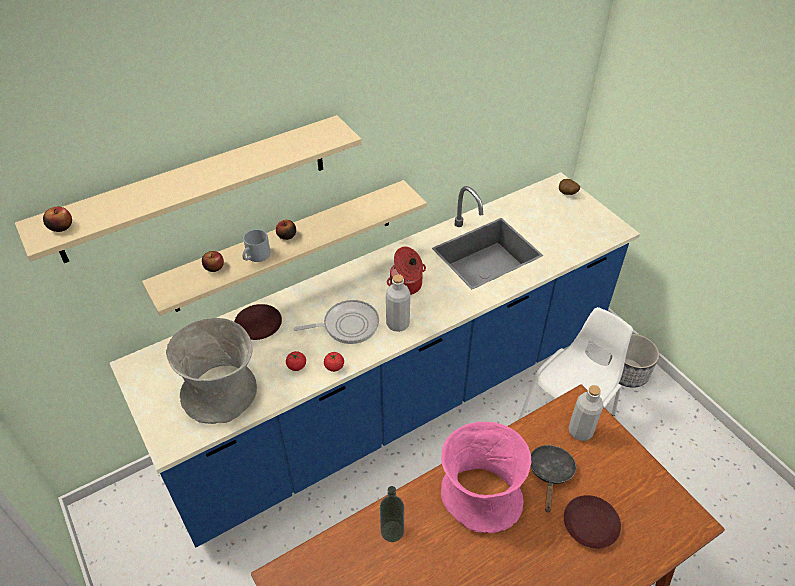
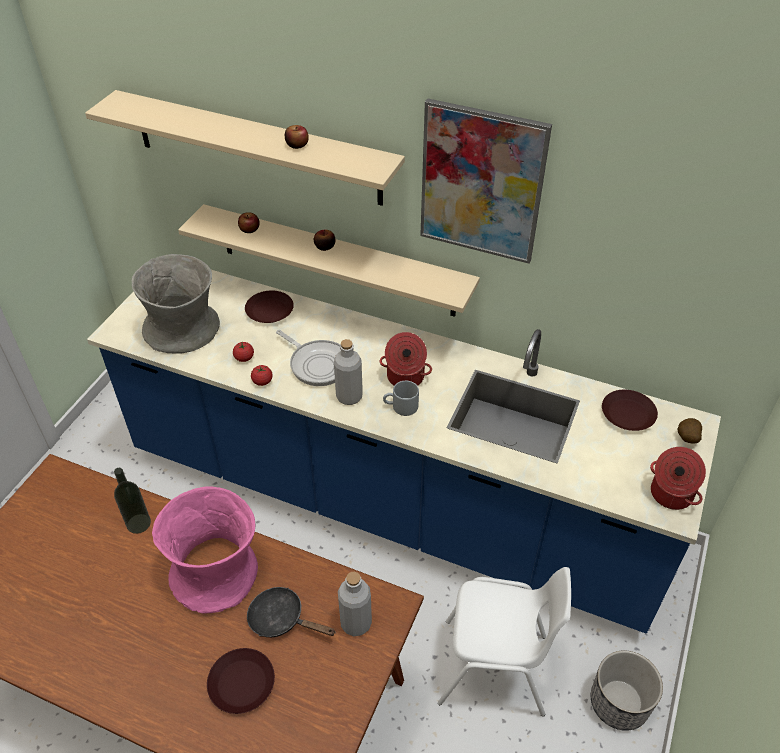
camera: 55 degrees right, 0 degrees up
apple [43,207,72,232] -> apple moved to [285,125,309,149]
grey mug [242,229,271,262] -> grey mug moved to [383,381,419,416]
black frying pan [530,445,577,512] -> black frying pan turned 135 degrees counterclockwise [247,587,336,637]
none -> picture [420,98,552,264]
none -> brown plate [602,390,658,431]
none -> cooking pot [650,447,706,510]

